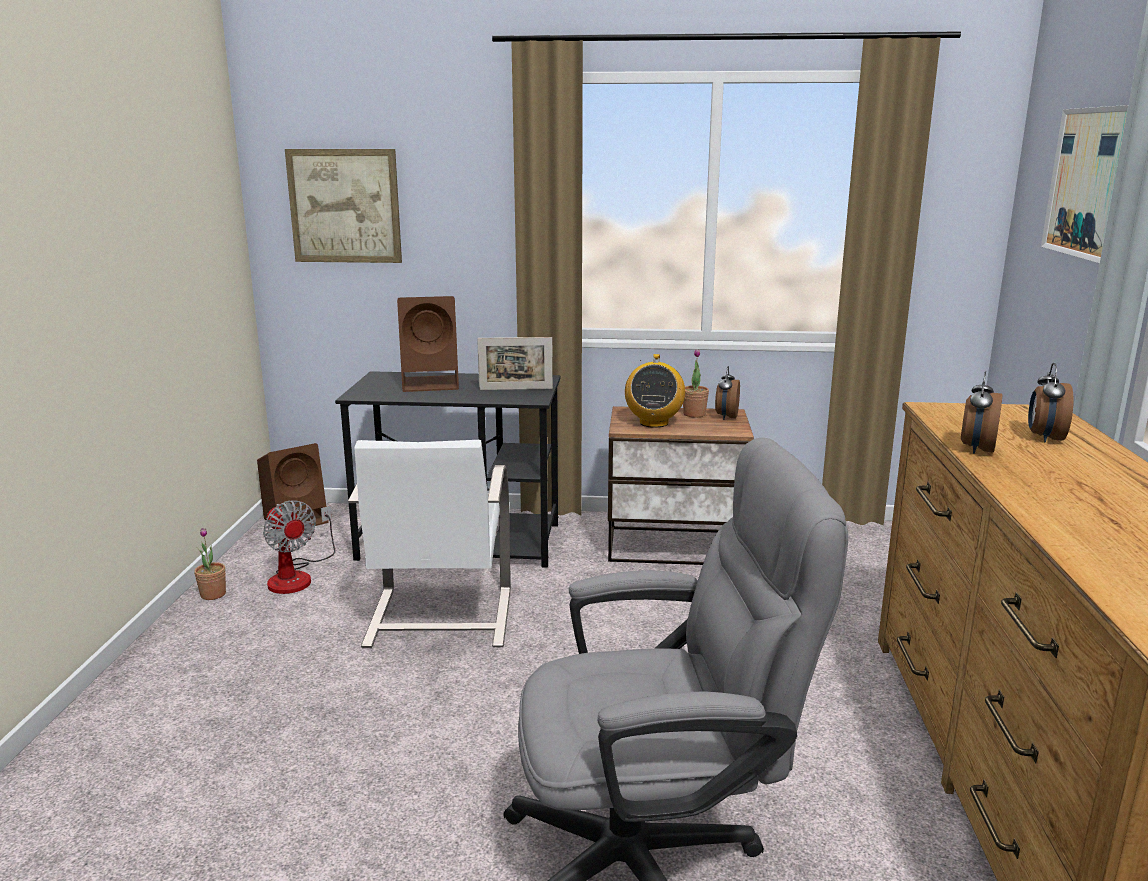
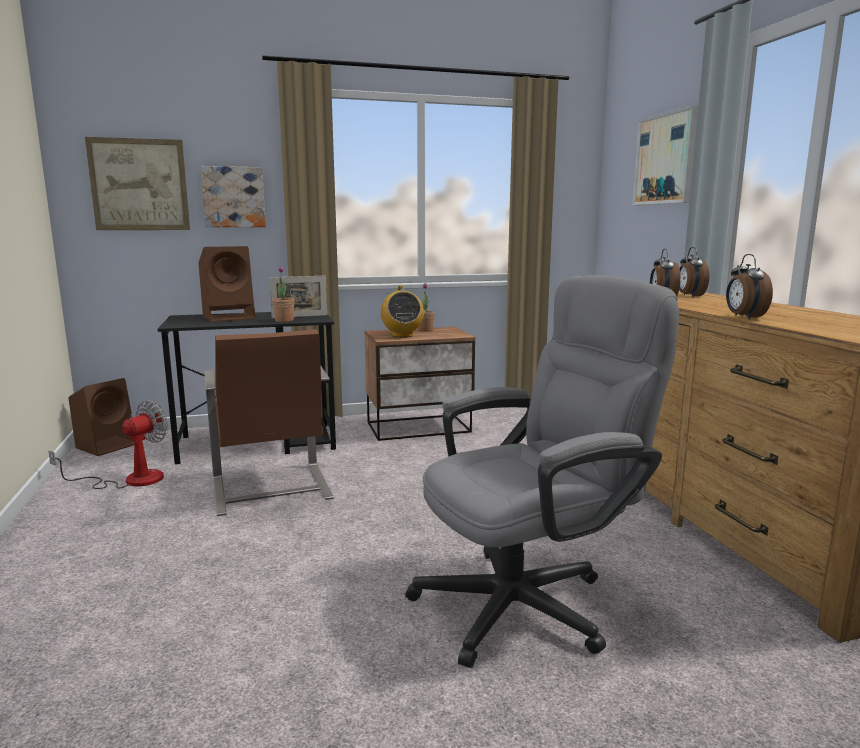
camera: 20 degrees left, 5 degrees down
potted plant [194,528,226,600] -> potted plant moved to [272,266,295,322]
fan [263,500,335,594] -> fan turned 90 degrees counterclockwise [49,401,168,489]
white chair [348,440,511,648] -> brown chair [204,329,334,516]
alarm clock [715,366,740,420] -> alarm clock moved to [726,254,773,319]
none -> picture [200,166,266,227]

